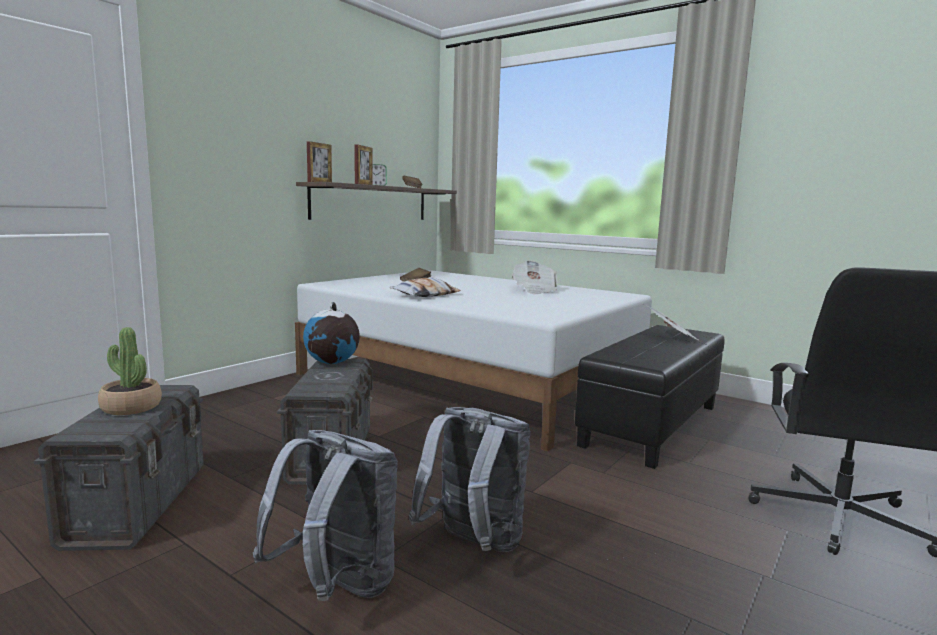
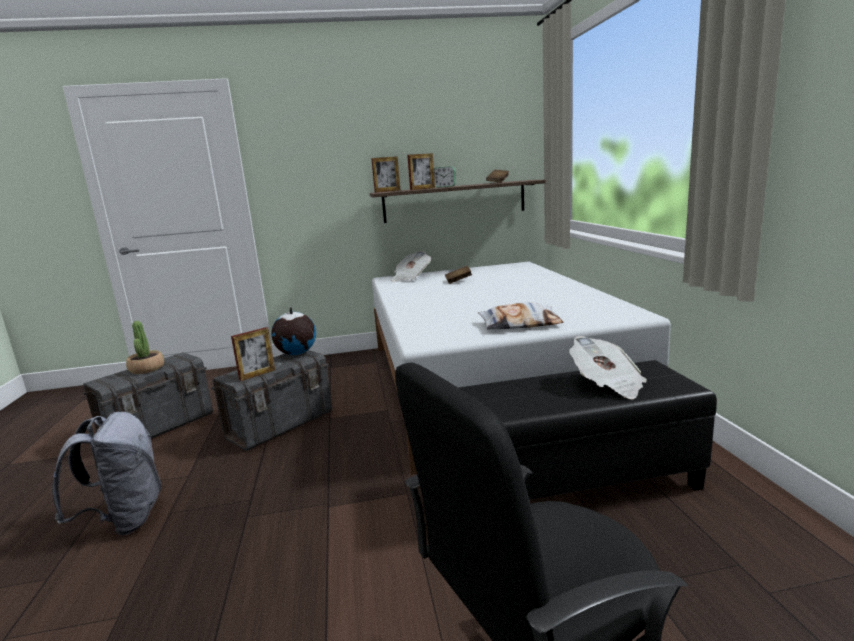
camera: 45 degrees right, 5 degrees up
pillow [390,278,461,297] -> pillow moved to [478,302,563,329]
grey backpack [409,407,531,552] -> none
newspaper [512,261,557,294] -> newspaper moved to [392,251,431,282]
none -> picture frame [231,327,275,381]

